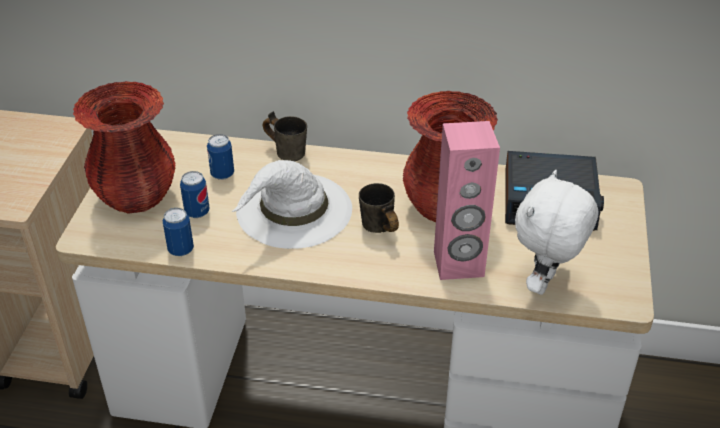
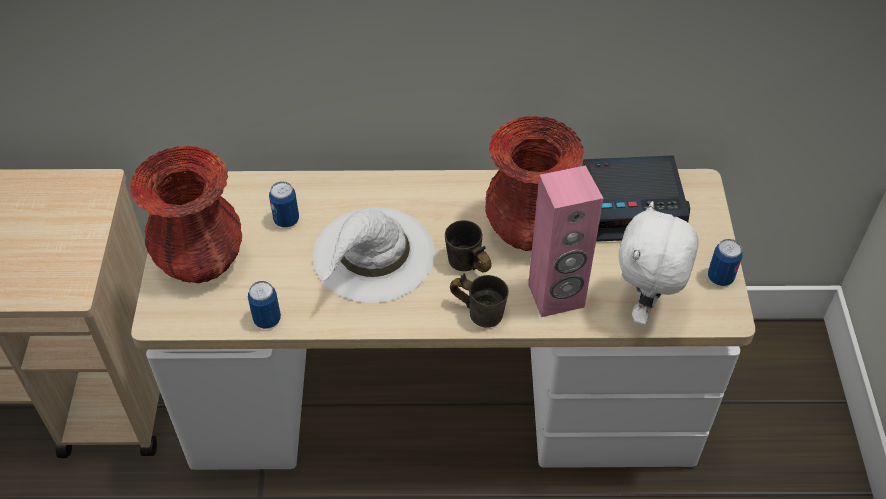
camera: 10 degrees left, 10 degrees up
can [180,171,210,218] -> can moved to [708,239,743,286]
grey mug [263,111,307,161] -> grey mug moved to [450,273,509,328]

